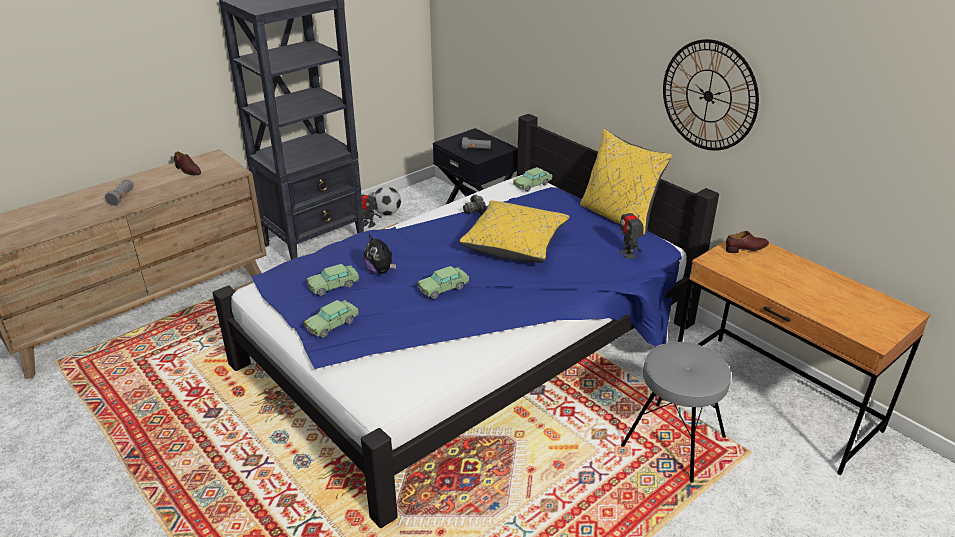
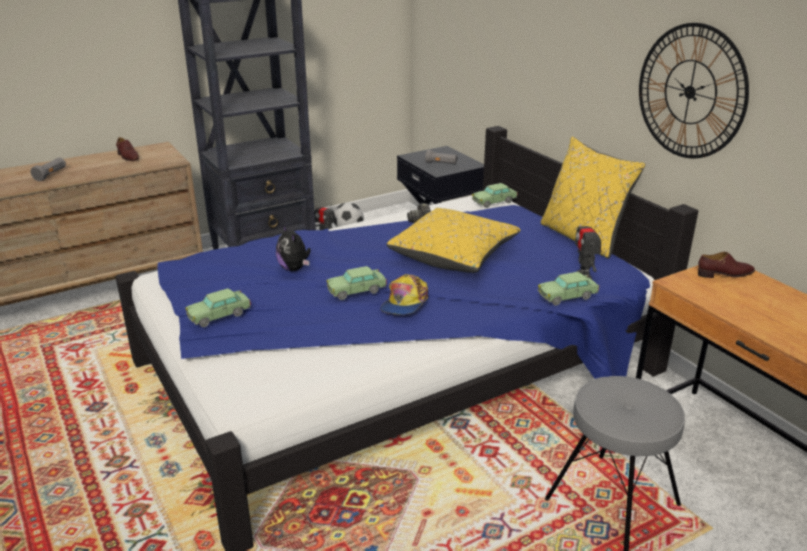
camera: 10 degrees right, 5 degrees down
toy car [307,264,359,296] -> toy car moved to [538,272,599,306]
none -> cap [380,274,428,315]

